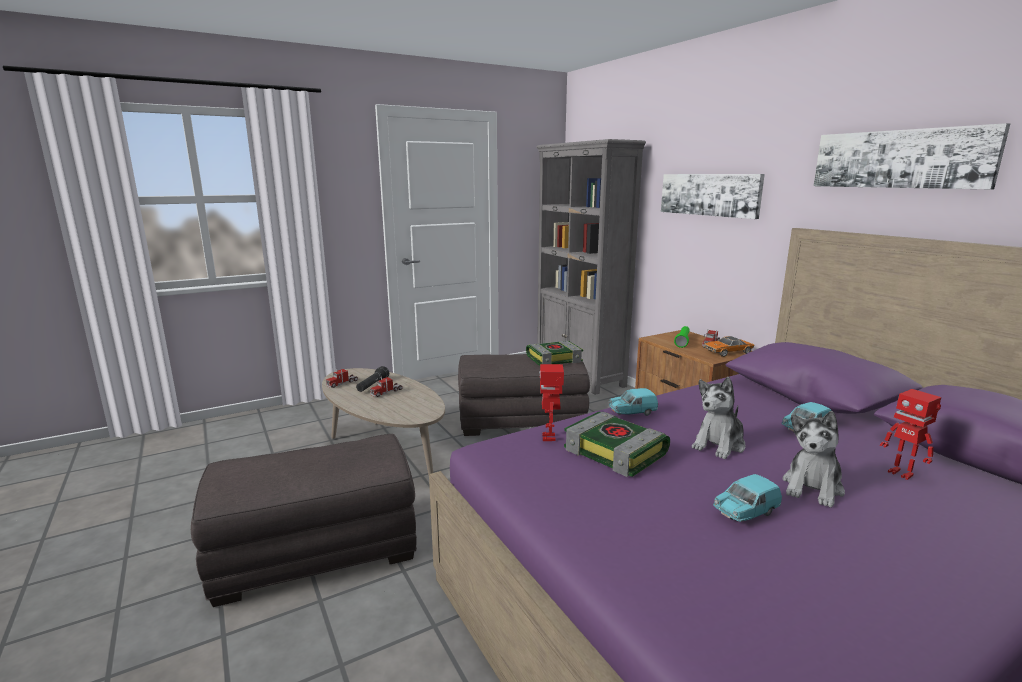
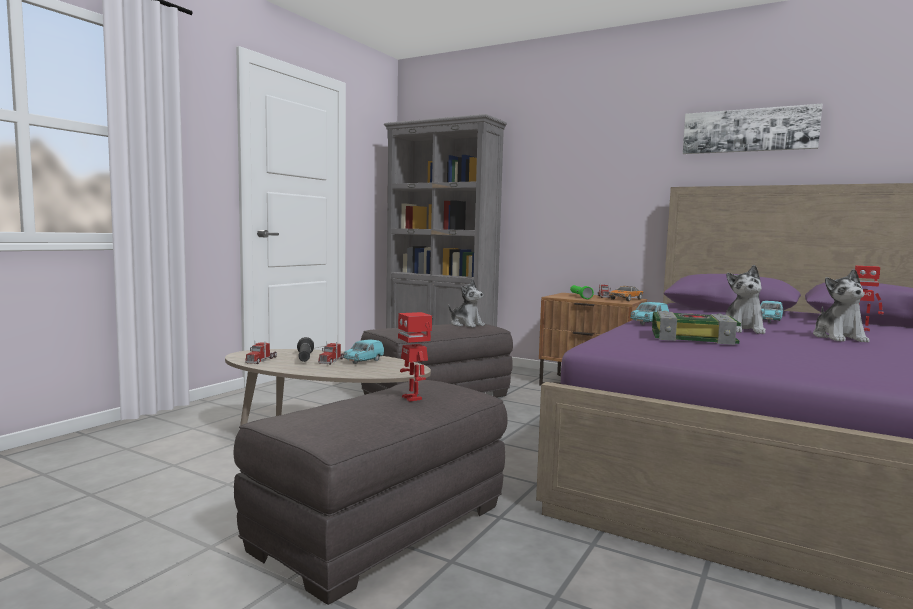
camera: 30 degrees left, 10 degrees down
book [526,340,583,366] -> plush toy [448,279,485,328]
toy robot [540,364,564,441] -> toy robot moved to [398,312,432,402]
picture [661,174,765,219] -> none
turquoise toy car [713,474,782,522] -> turquoise toy car moved to [343,340,384,364]

